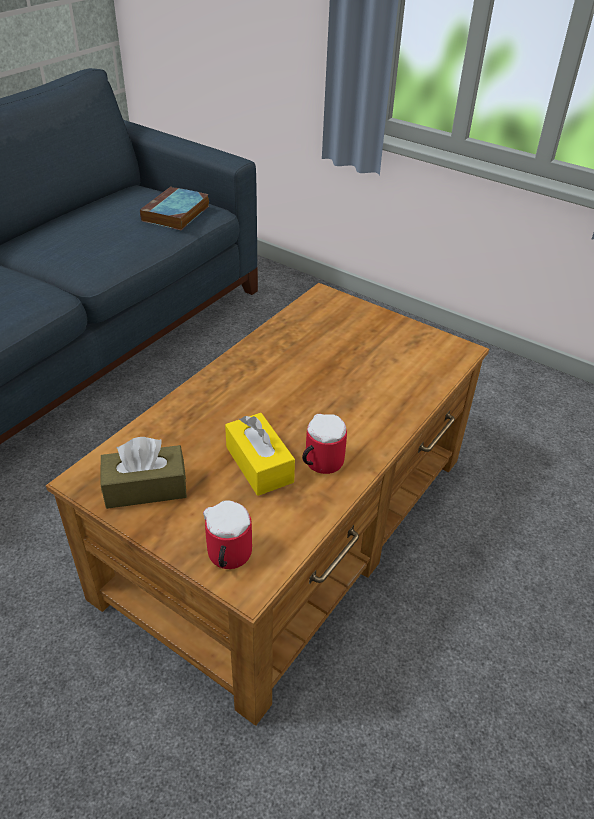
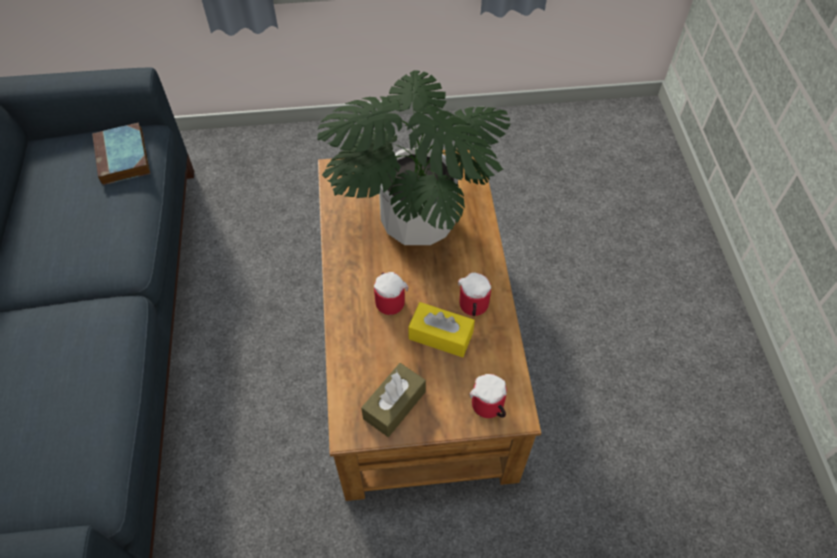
camera: 40 degrees left, 15 degrees up
none -> potted plant [317,70,510,245]
none -> mug [374,272,408,315]

